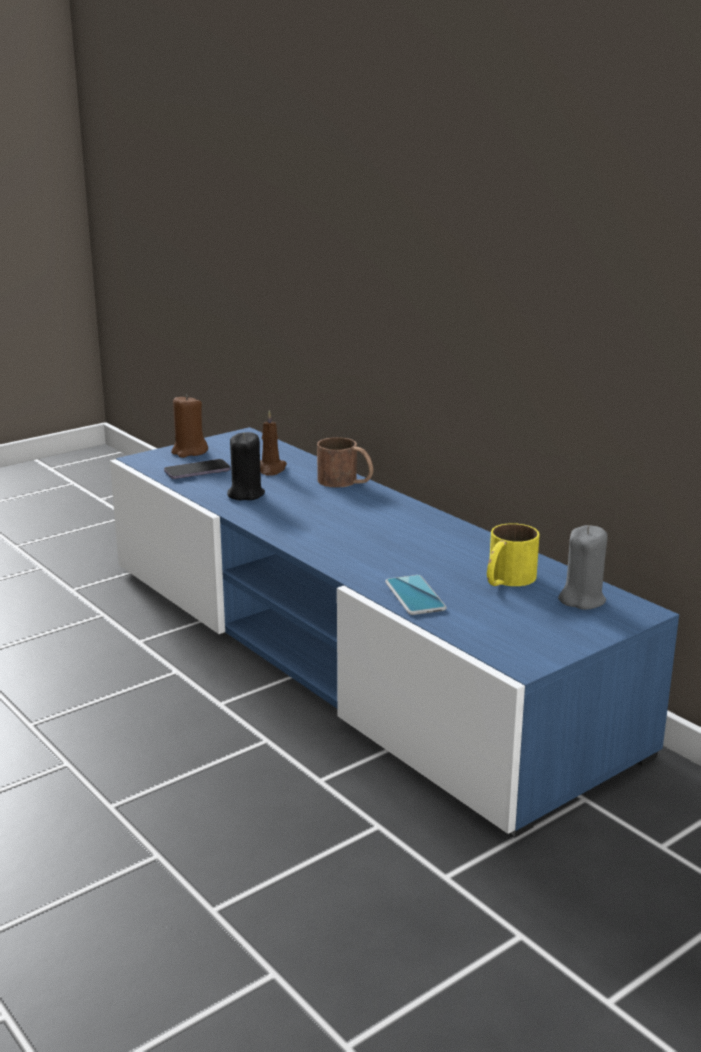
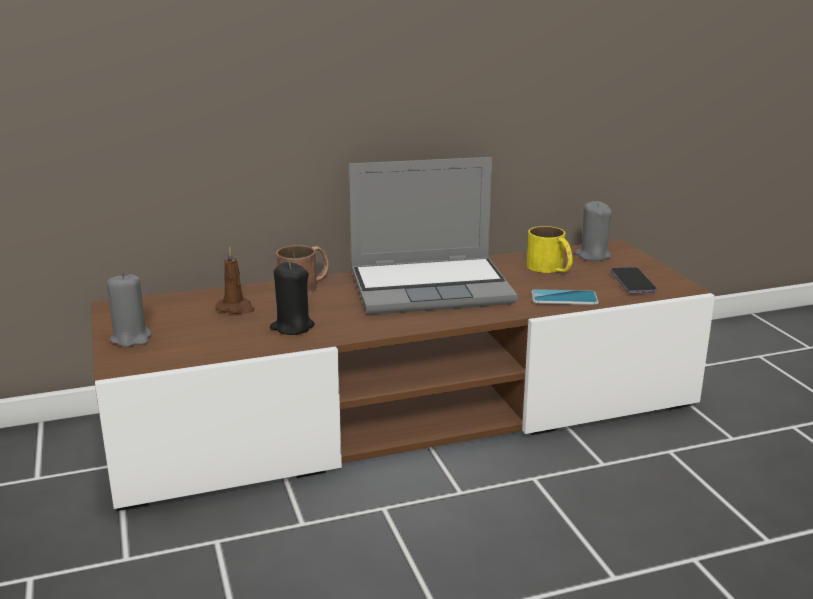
camera: 70 degrees left, 0 degrees up
blue tv stand [110,427,679,837] -> brown tv stand [91,240,715,511]
phone [164,459,231,479] -> phone moved to [611,267,657,293]
brown candle [171,395,208,458] -> grey candle [106,272,152,347]
none -> laptop [349,157,518,315]

